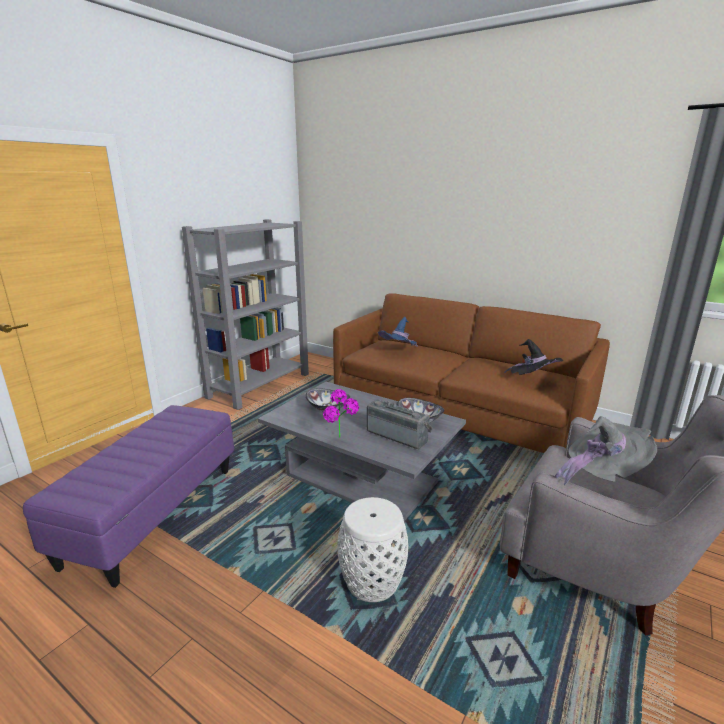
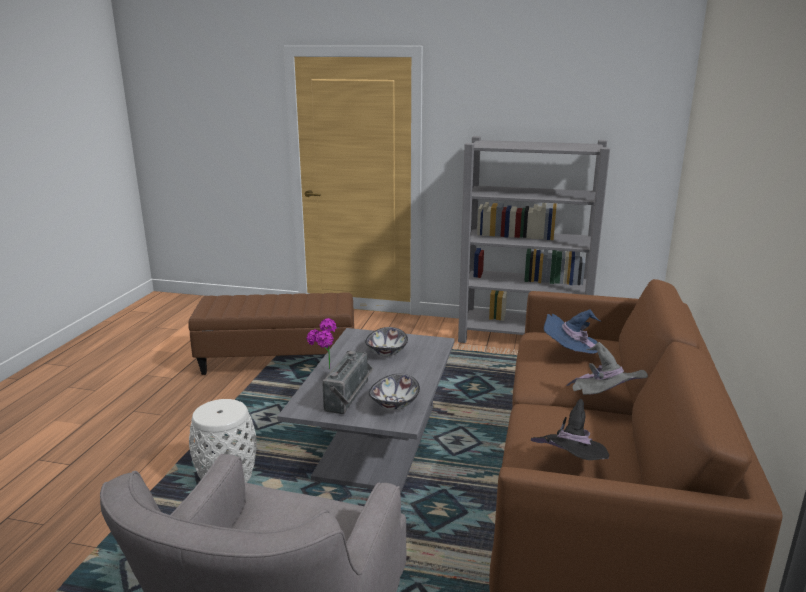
camera: 70 degrees right, 0 degrees up
purple ottoman [23,405,234,588] -> brown ottoman [188,292,354,375]
grey hat [555,416,657,485] -> grey hat moved to [566,342,648,395]

